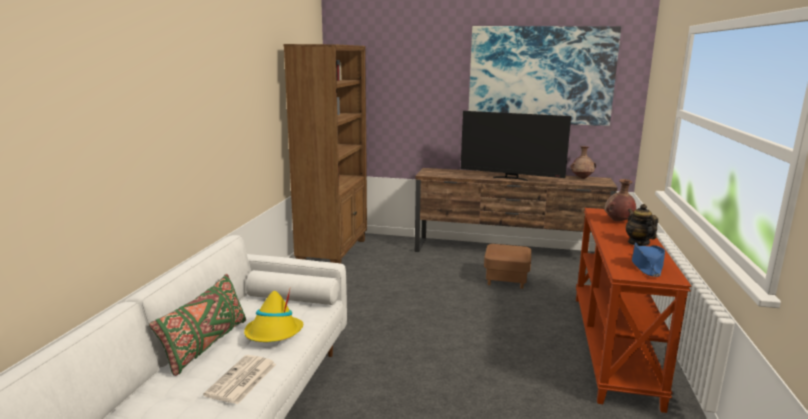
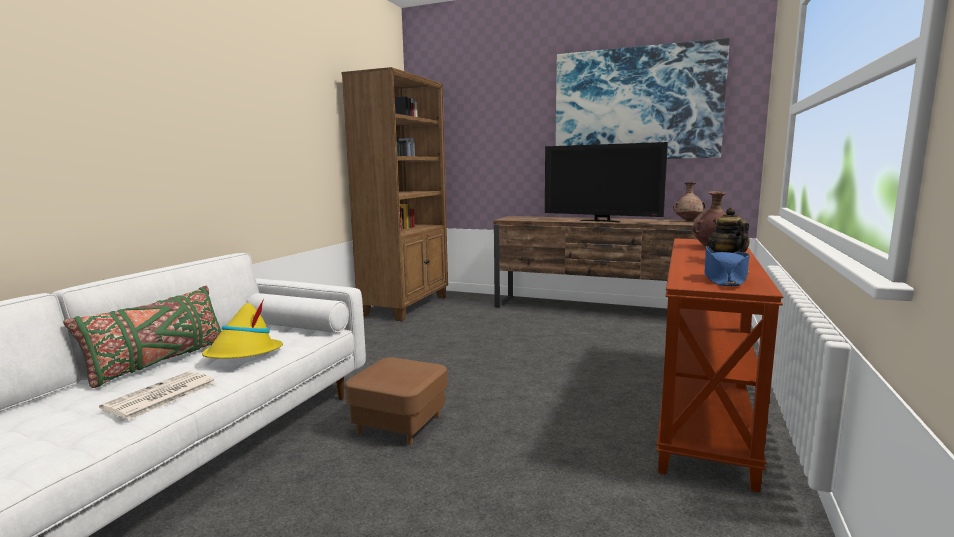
camera: 10 degrees right, 5 degrees down
brown ottoman [484,244,531,289] -> brown ottoman moved to [345,357,447,445]

